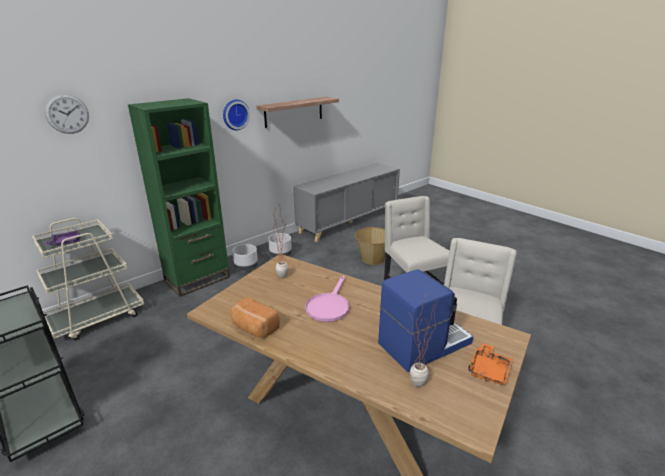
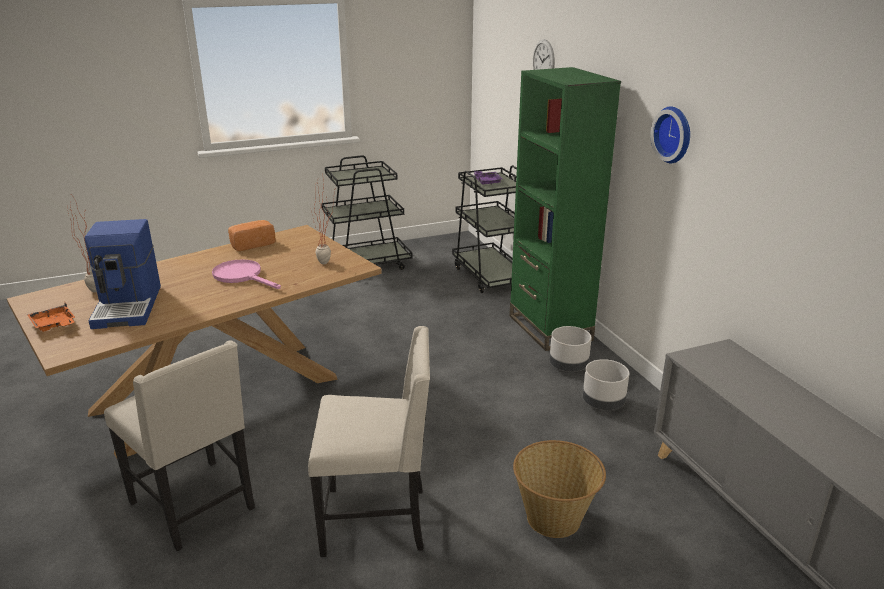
camera: 110 degrees right, 0 degrees up
beige cart [32,218,144,340] -> black cart [452,165,517,293]
shelf [256,97,339,128] -> none

